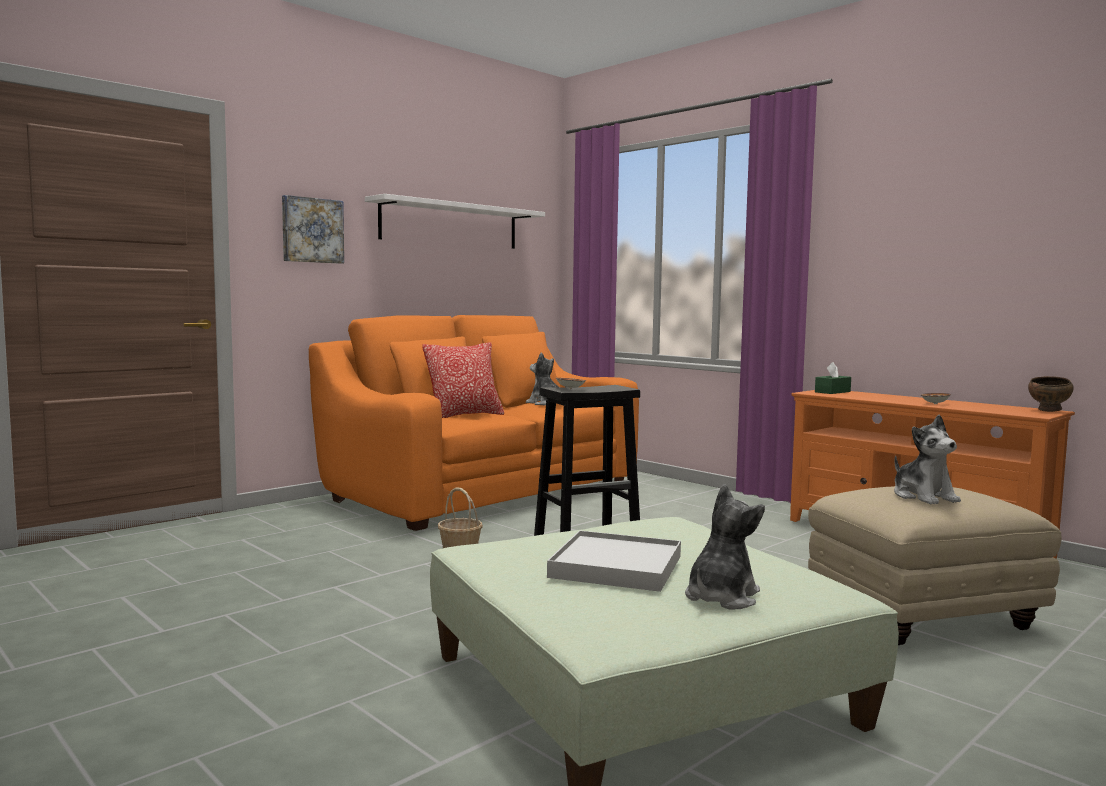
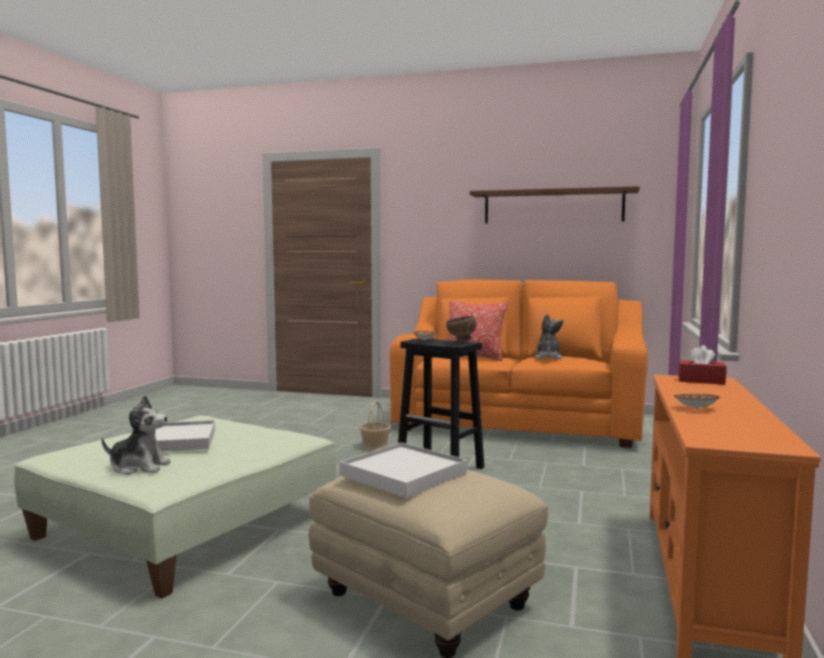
camera: 60 degrees right, 0 degrees up
picture [282,195,344,264] -> none
white shelf [365,194,545,249] -> brown shelf [470,186,640,223]
green tissue box [815,362,851,394] -> red tissue box [678,345,727,385]
plush toy [894,414,961,504] -> white tray [339,442,467,498]
brown bowl [1028,376,1074,412] -> brown bowl moved to [446,316,476,342]

